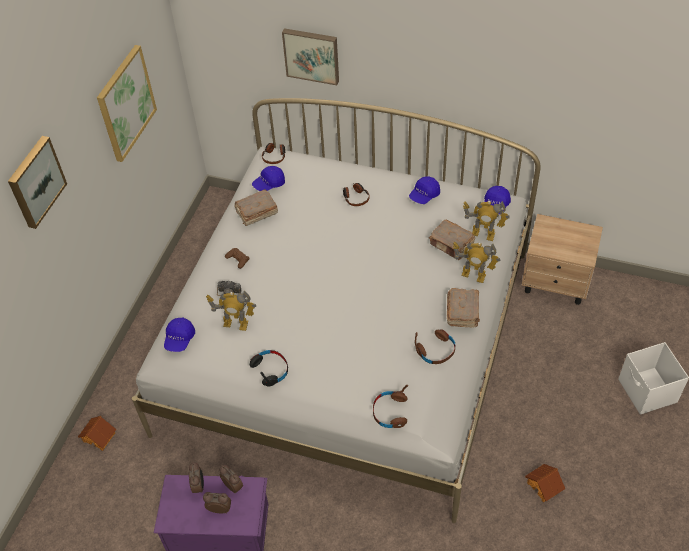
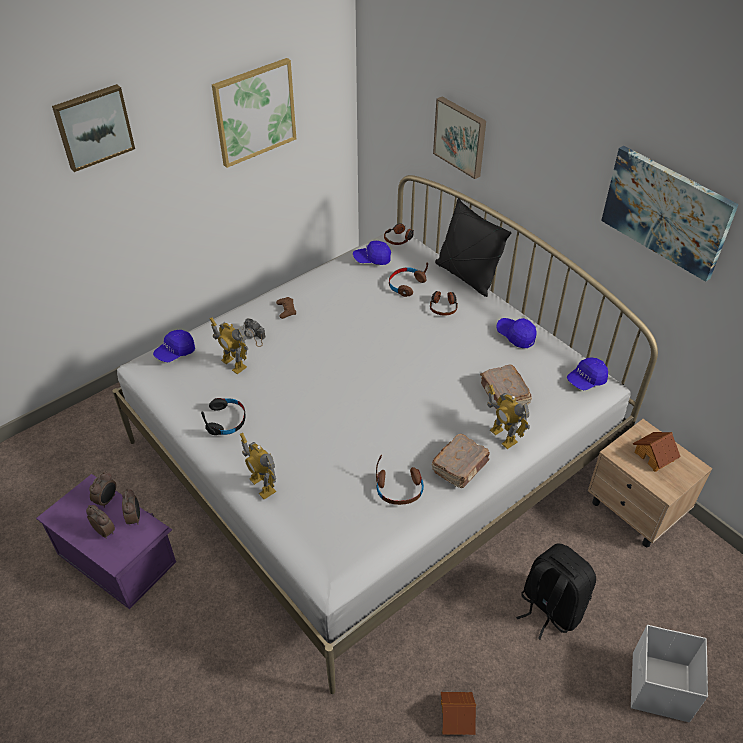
camera: 30 degrees right, 5 degrees down
toy house [78,416,116,451] -> toy house moved to [633,432,681,472]
brown book [235,189,278,226] -> none
brown headphones [373,385,408,428] -> brown headphones moved to [389,262,428,297]
blue cap [409,176,440,204] -> blue cap turned 60 degrees clockwise [496,318,537,348]
toy robot [463,201,510,241] -> toy robot moved to [240,433,276,499]
none -> black pillow [435,198,511,297]
none -> black backpack [516,543,596,639]
none -> picture [601,146,739,282]

